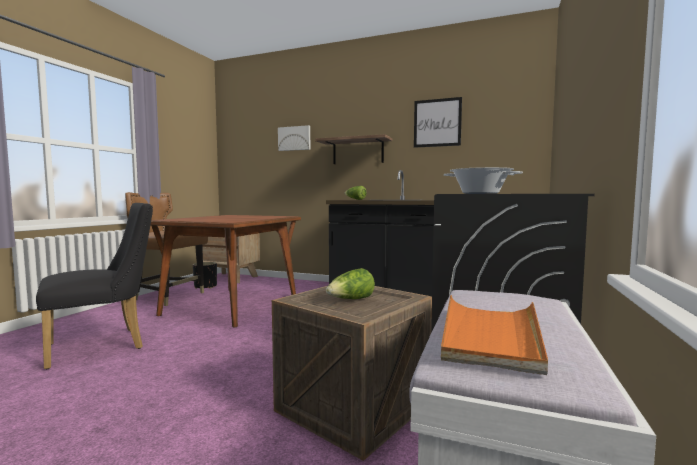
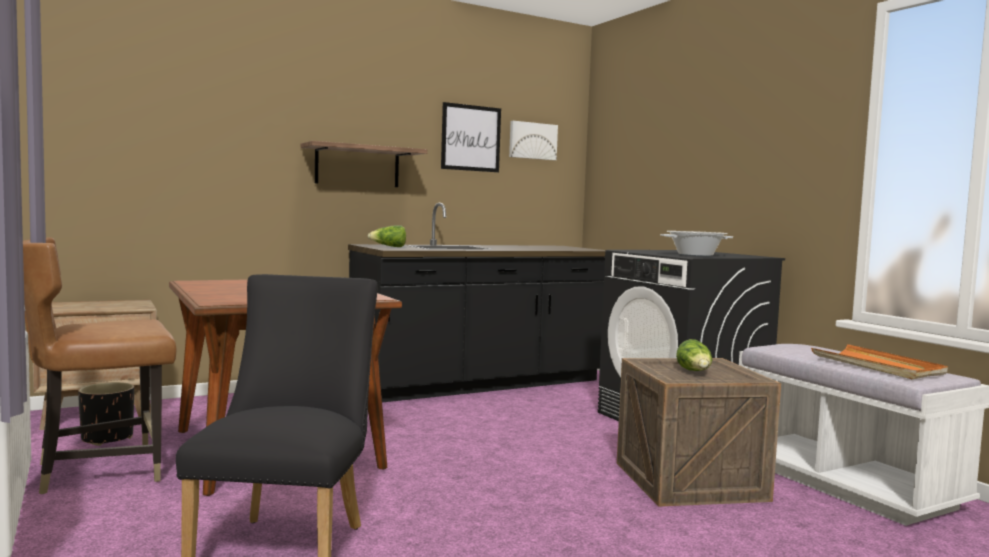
camera: 50 degrees left, 0 degrees up
picture [278,125,310,151] -> picture moved to [509,121,558,160]

